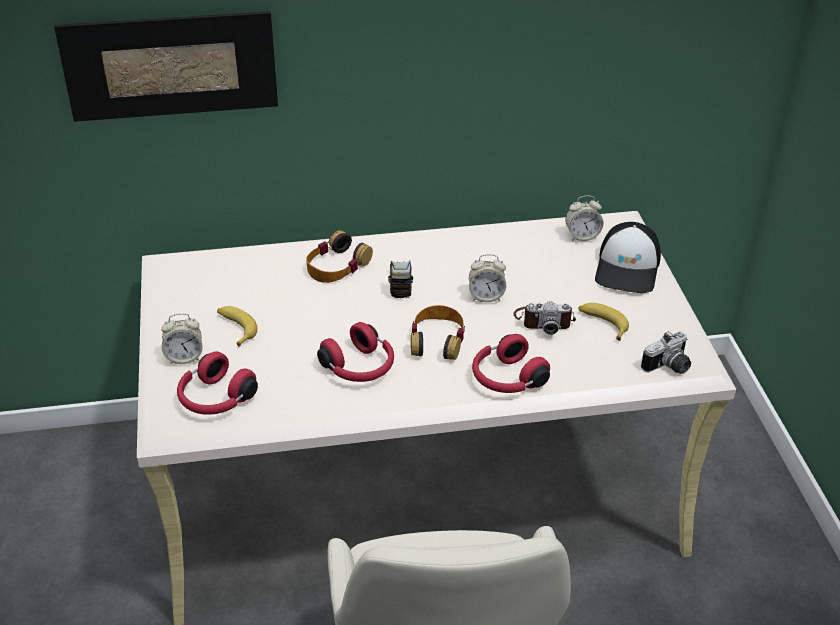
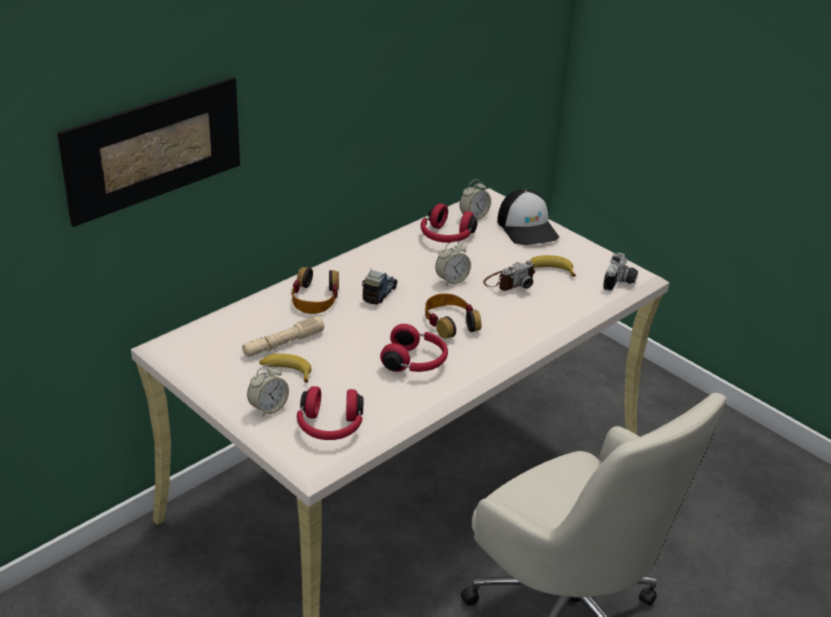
camera: 35 degrees left, 5 degrees down
toy truck [388,260,413,298] -> toy truck turned 60 degrees clockwise [362,269,397,305]
red headphones [472,334,550,393] -> red headphones moved to [421,203,478,243]
none -> beige flashlight [242,316,324,357]

